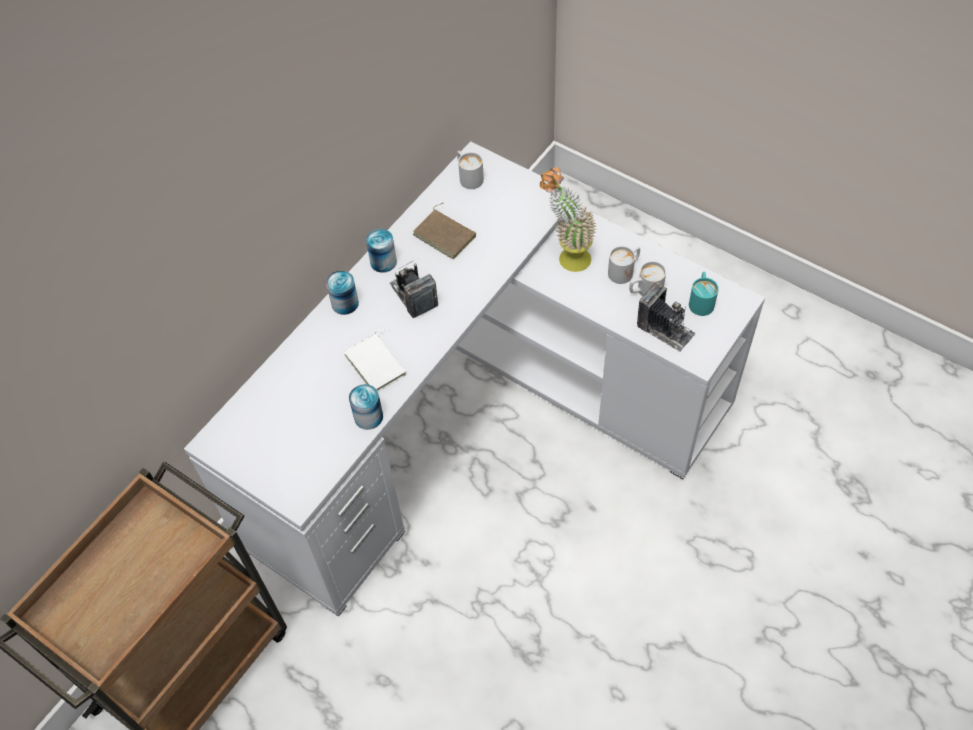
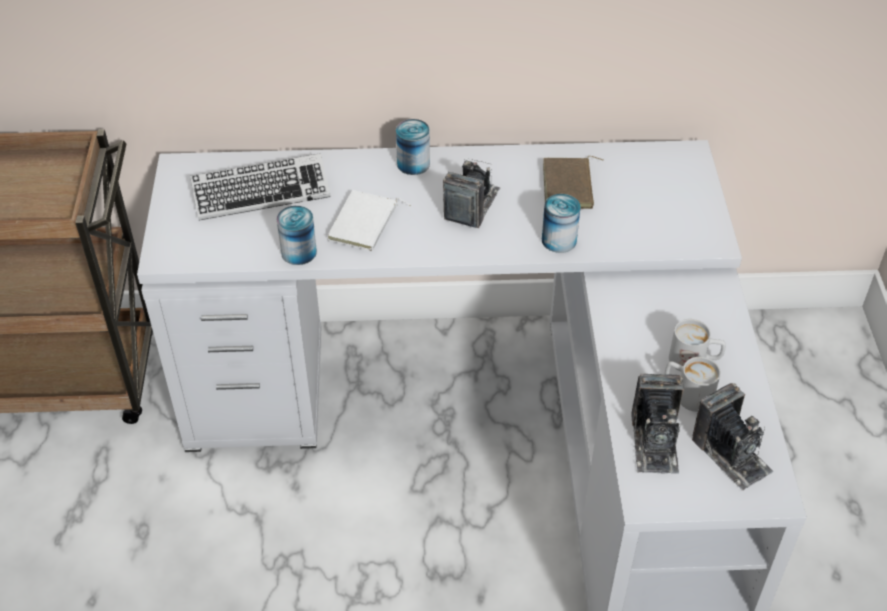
camera: 50 degrees right, 10 degrees down
can [366,229,397,273] -> can moved to [542,194,581,253]
white mug [457,151,484,189] -> none
potted plant [540,167,596,272] -> none
turquoise mug [689,272,719,316] -> camera [692,383,773,491]
none -> keyboard [190,153,331,221]

